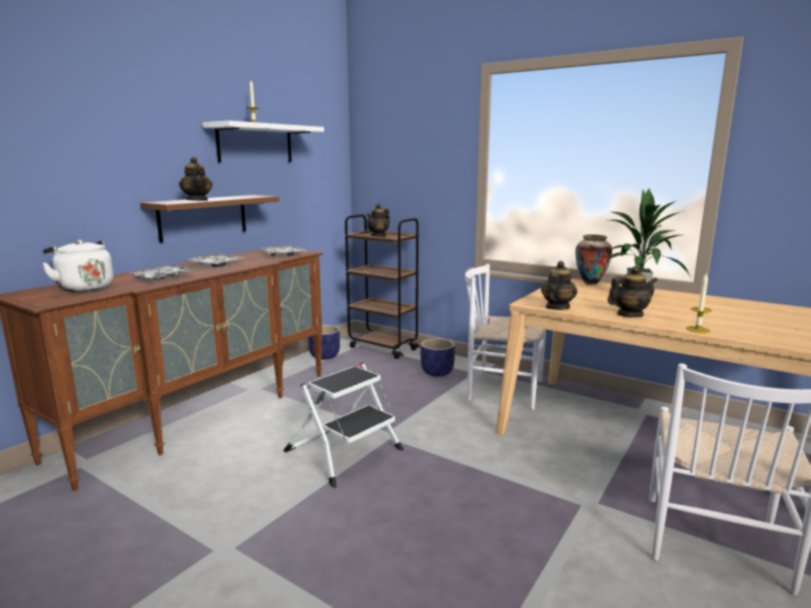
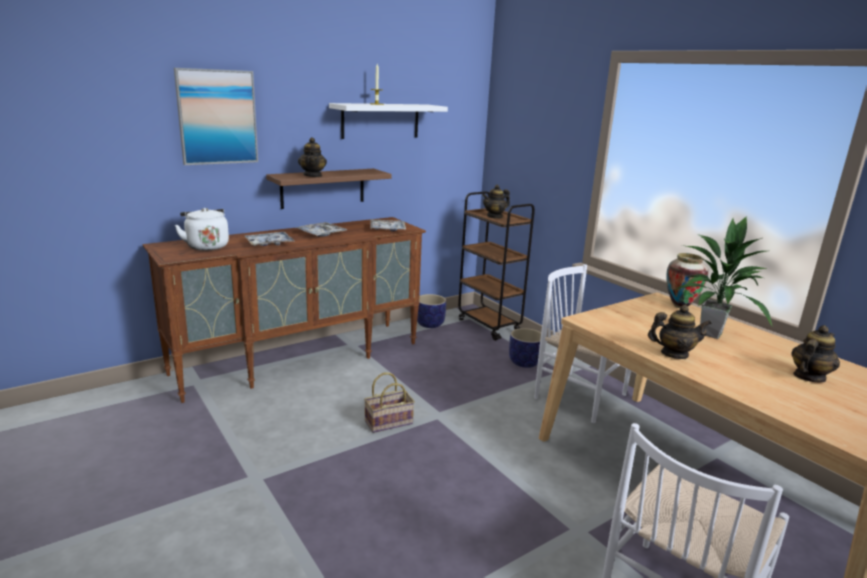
camera: 20 degrees right, 5 degrees up
step ladder [283,362,404,488] -> basket [364,372,415,433]
teapot [541,261,577,310] -> teapot moved to [791,325,840,382]
candle [686,272,712,333] -> none
none -> picture [174,68,258,165]

